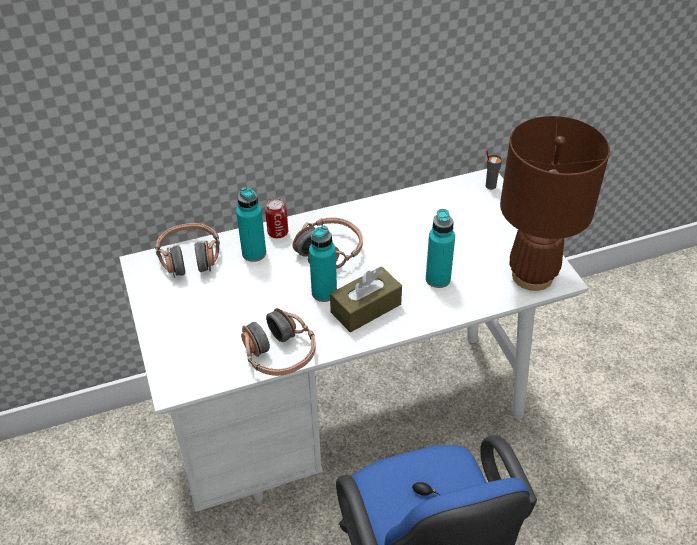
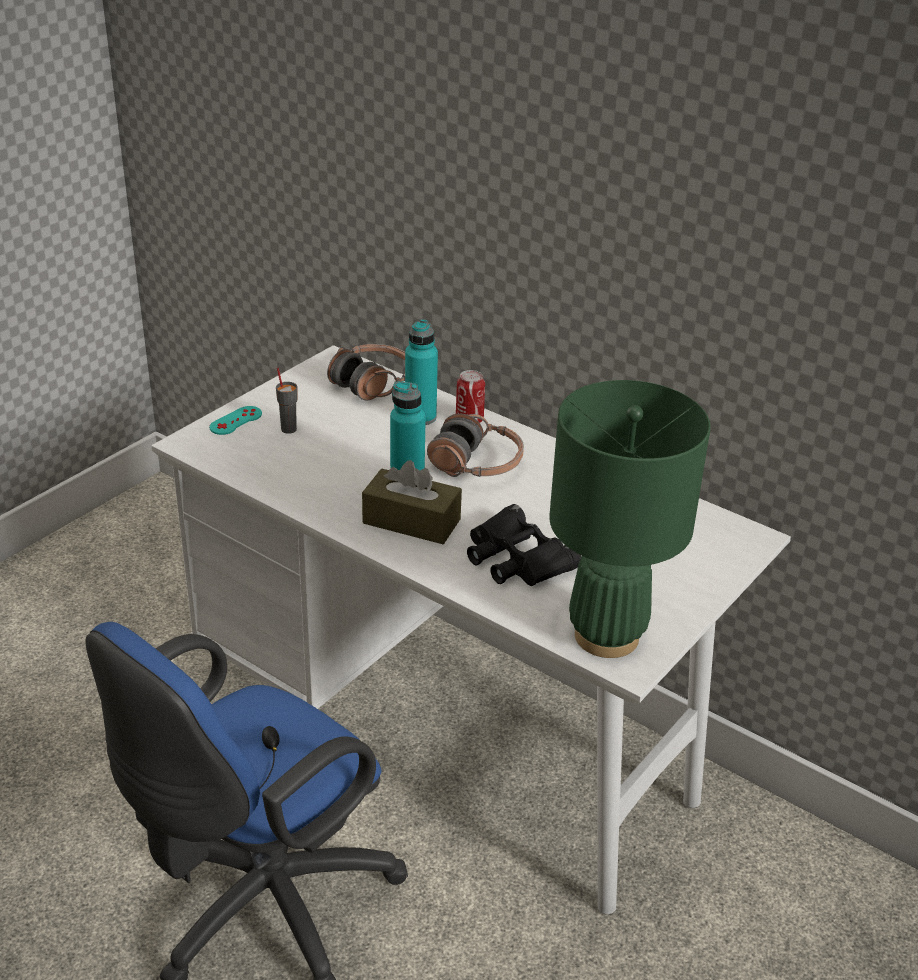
camera: 55 degrees right, 10 degrees down
headphones [241,308,316,376] -> none
turquoise bottle [426,209,455,288] -> black binoculars [467,504,581,586]
grey cup [486,151,502,190] -> grey cup moved to [276,368,298,434]
brown table lamp [500,116,610,291] -> green table lamp [549,380,711,658]
none -> turquoise game controller [209,406,262,435]

